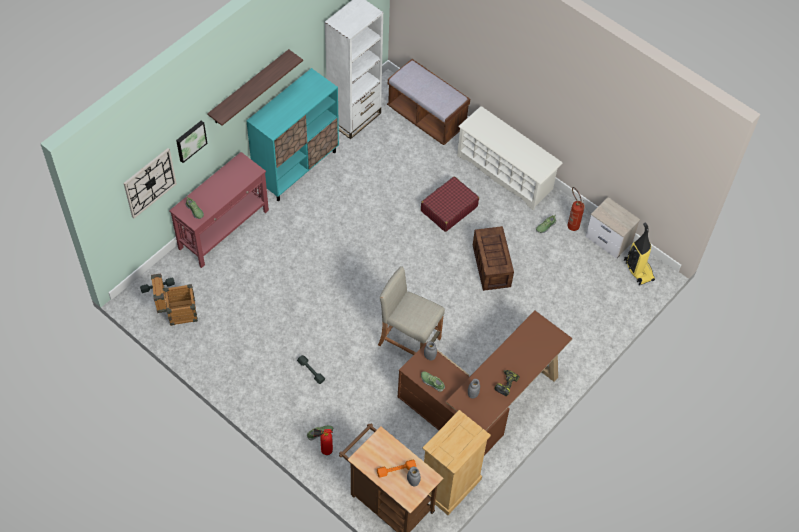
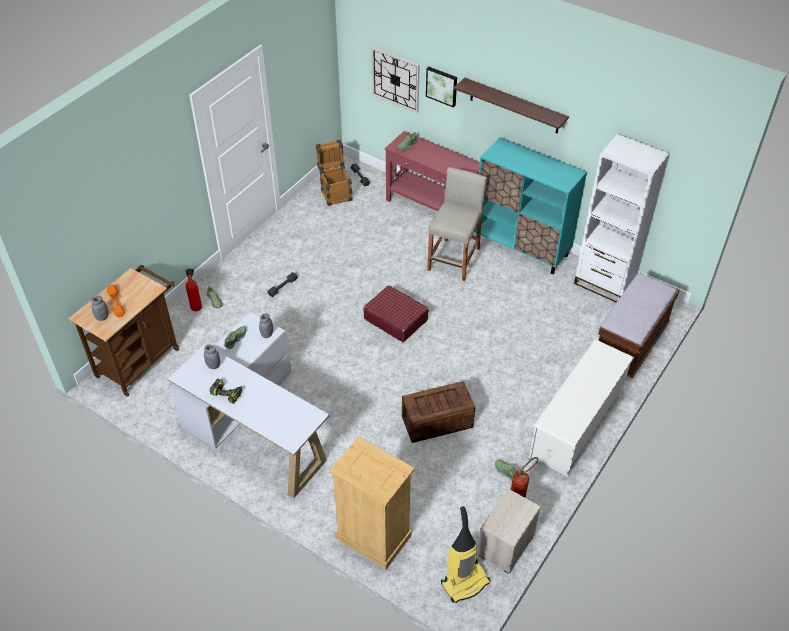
camera: 85 degrees right, 10 degrees down
beige stool [378,266,445,355] -> beige stool moved to [427,167,487,281]
brown desk [398,311,573,456] -> white desk [168,312,329,498]
red suitcase [421,176,479,232] -> red suitcase moved to [363,285,429,342]
beige dresser [423,410,491,515] -> beige dresser moved to [329,436,415,570]

